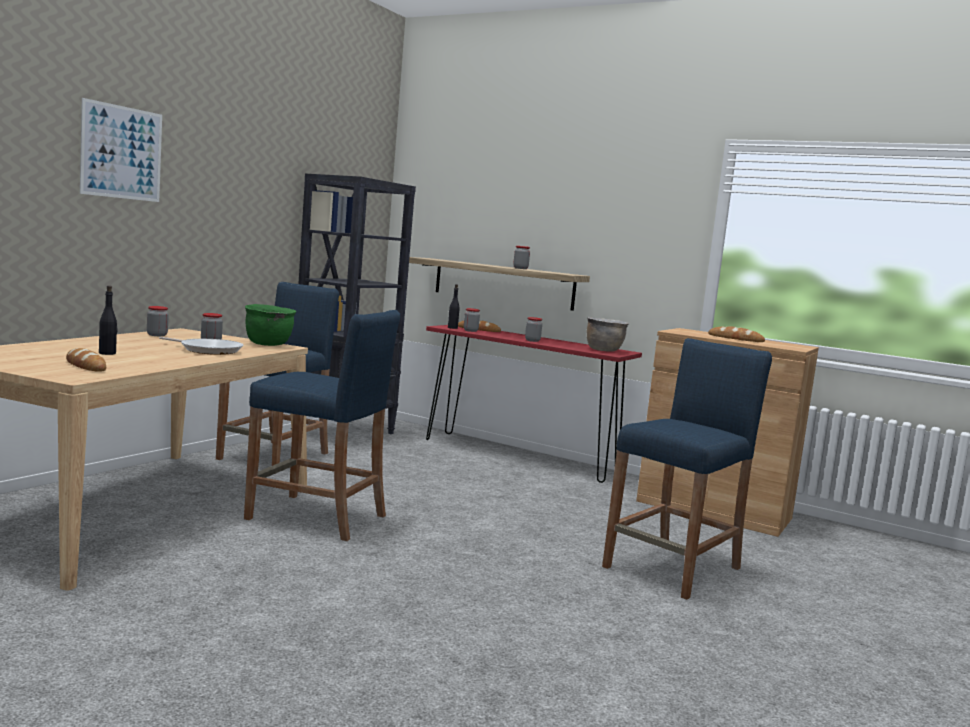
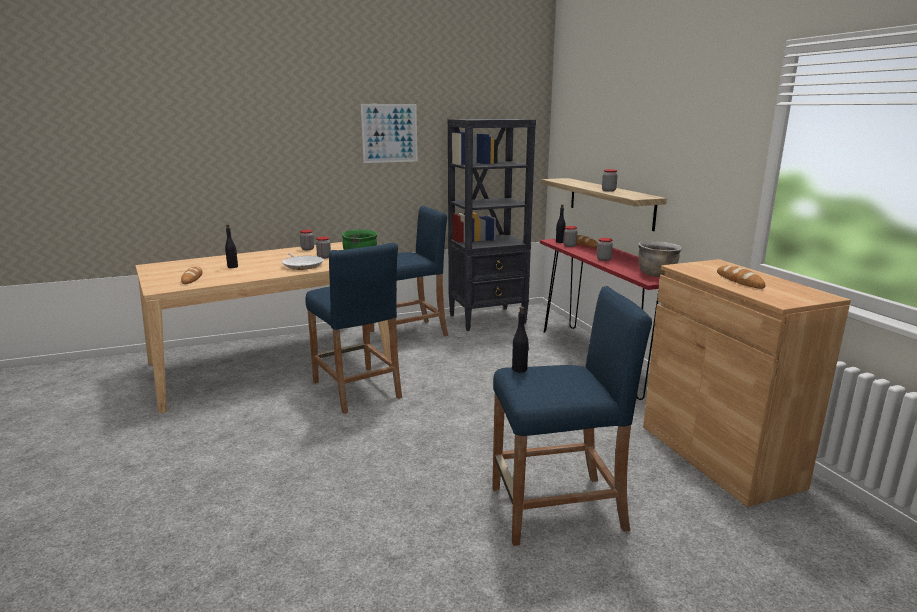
camera: 40 degrees right, 10 degrees up
picture [80,98,162,202] -> picture moved to [361,104,418,163]
none -> black bottle [512,307,529,373]

